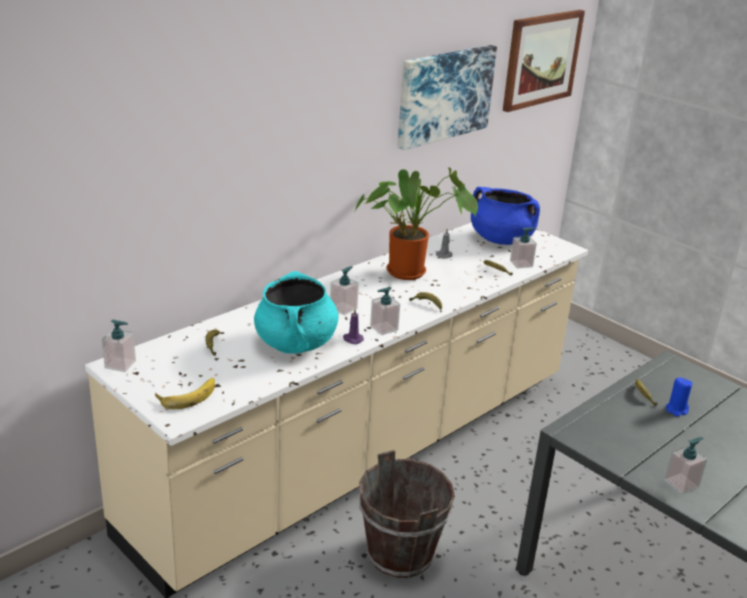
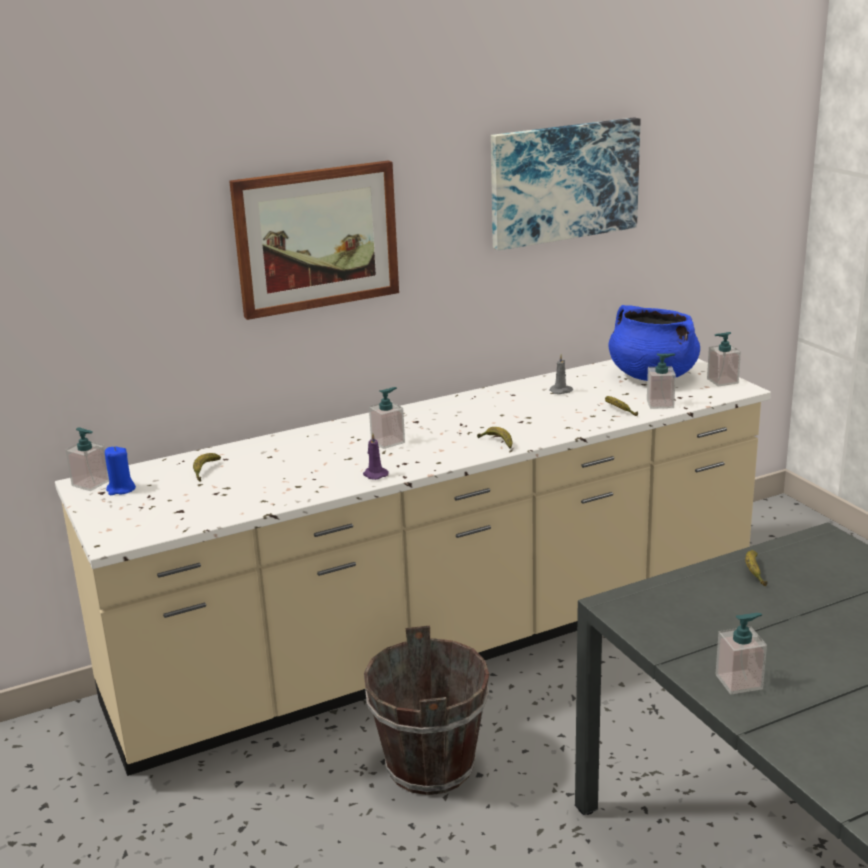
camera: 20 degrees right, 5 degrees down
banana [155,378,215,409] -> none
turquoise cooking pot [254,271,339,354] -> none
potted plant [355,167,478,280] -> none
soap dispenser [370,287,400,335] -> soap dispenser moved to [707,332,741,387]
picture [503,10,585,112] -> picture moved to [229,160,399,320]
blue candle [666,377,693,417] -> blue candle moved to [105,446,136,495]

